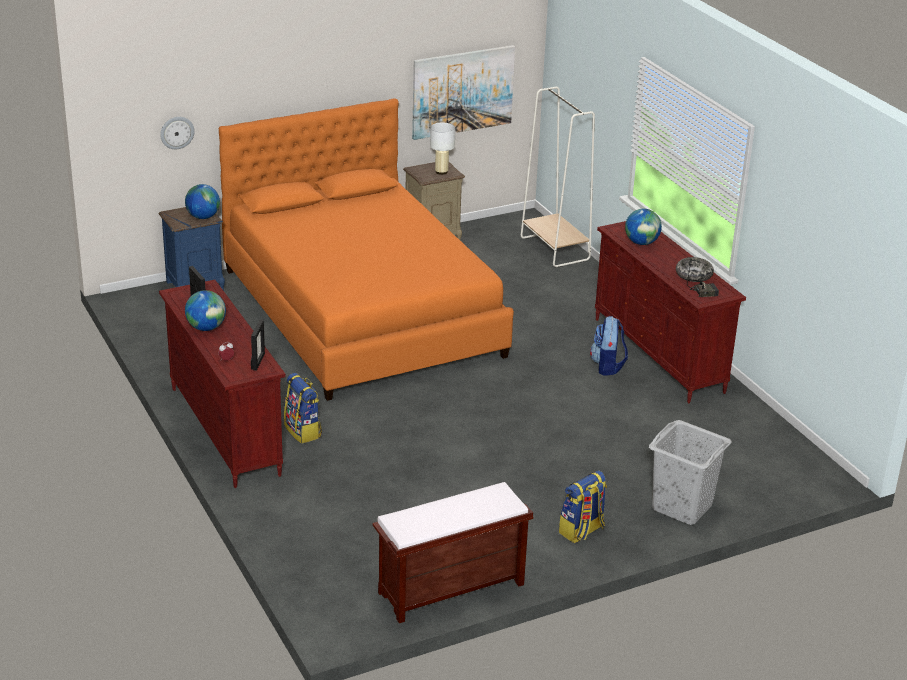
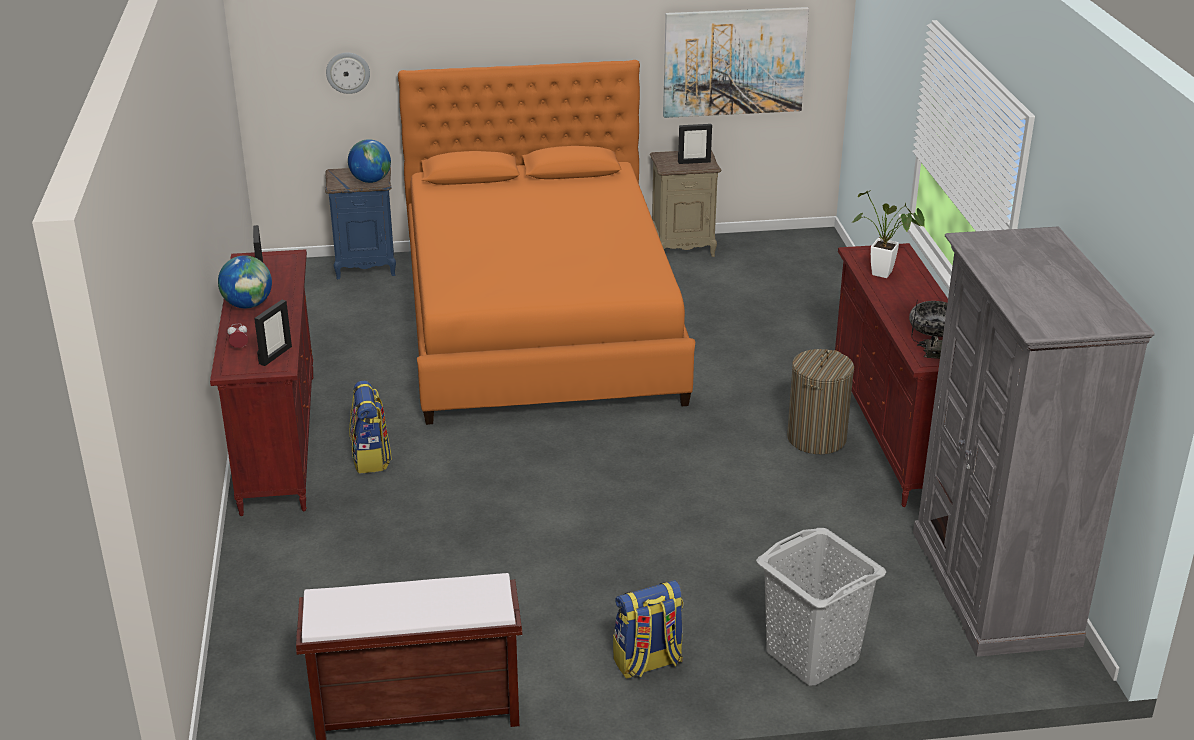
camera: 20 degrees right, 0 degrees up
white table lamp [430,123,455,175] -> picture frame [678,124,712,164]
clothes rack [521,87,595,267] -> none
backpack [590,316,628,376] -> laundry basket [787,349,854,454]
globe [625,209,662,245] -> potted plant [851,190,925,278]
none -> grey wardrobe [913,227,1155,657]

